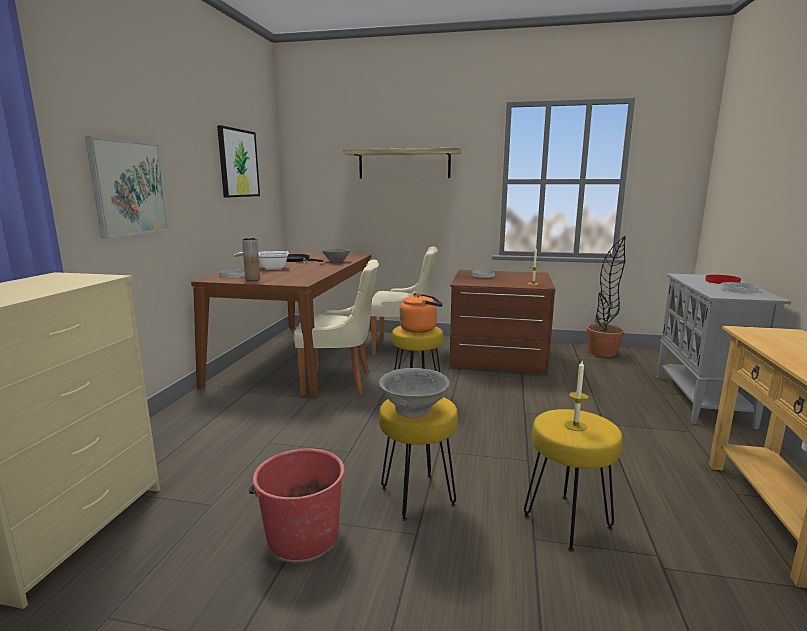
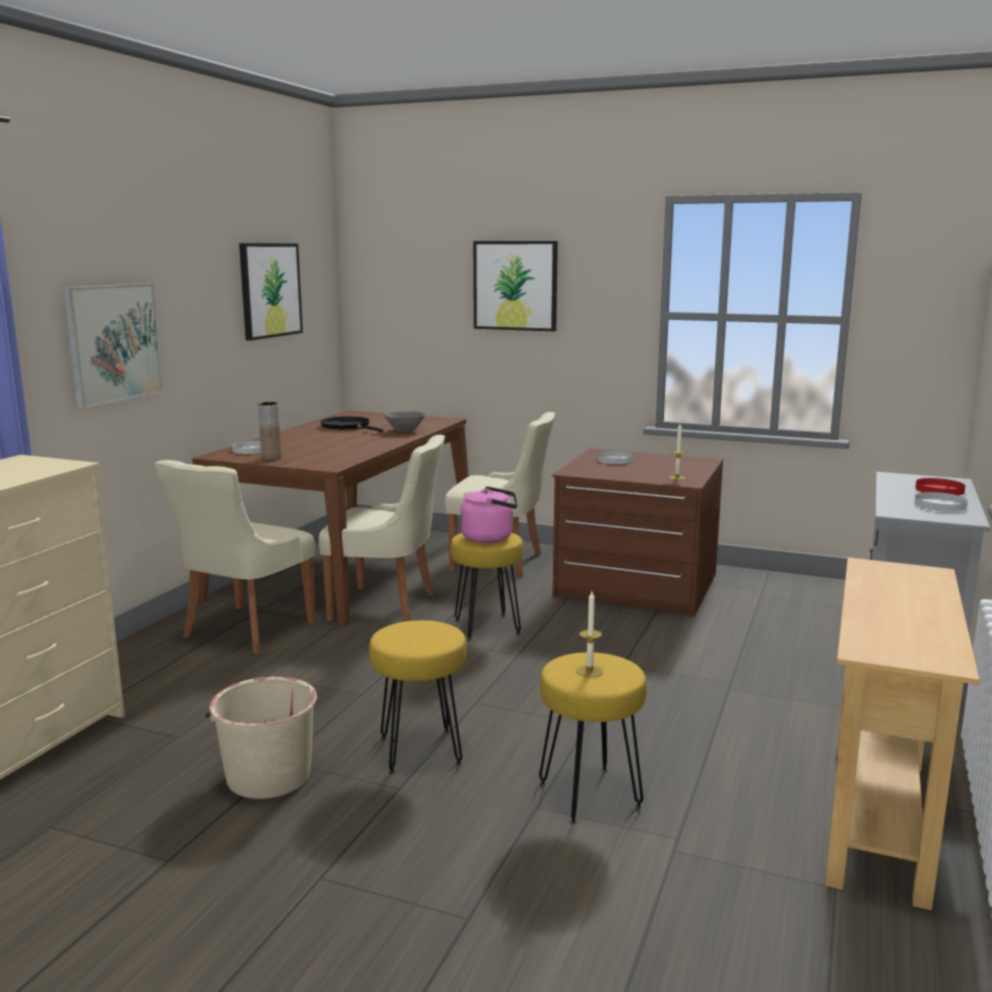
camera: 10 degrees right, 0 degrees up
frying pan [234,251,289,269] -> none
red bucket [249,448,345,560] -> beige bucket [205,677,318,799]
shelf [343,148,461,179] -> picture [473,241,558,331]
grey bowl [379,368,450,418] -> none
orange kettle [400,293,443,333] -> pink kettle [461,486,518,543]
potted plant [587,235,626,357] -> none
none -> beige chair [154,460,315,654]

